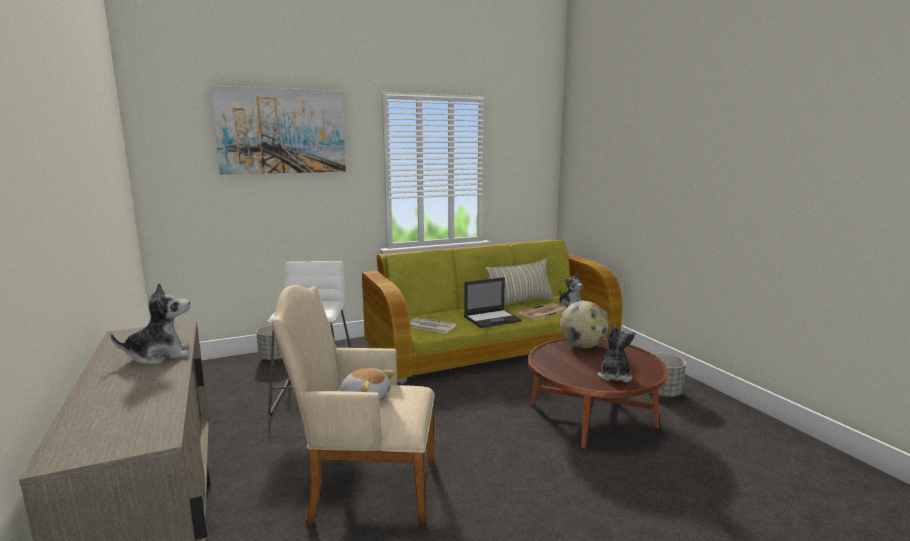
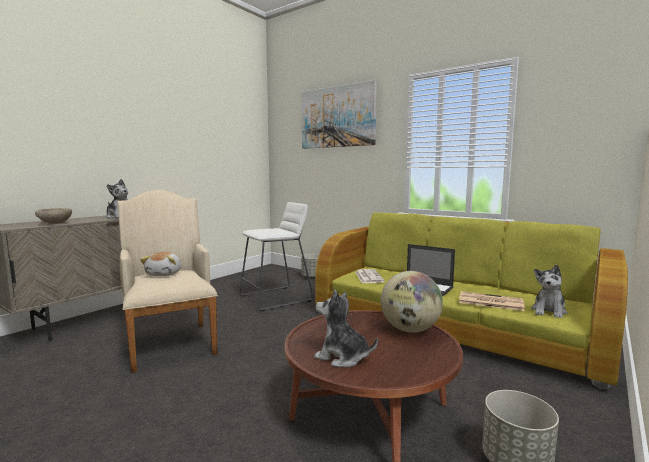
camera: 60 degrees right, 5 degrees down
pillow [486,259,554,306] -> none
plush toy [598,324,636,382] -> plush toy turned 135 degrees counterclockwise [314,290,378,368]
none -> beige bowl [35,208,72,224]

